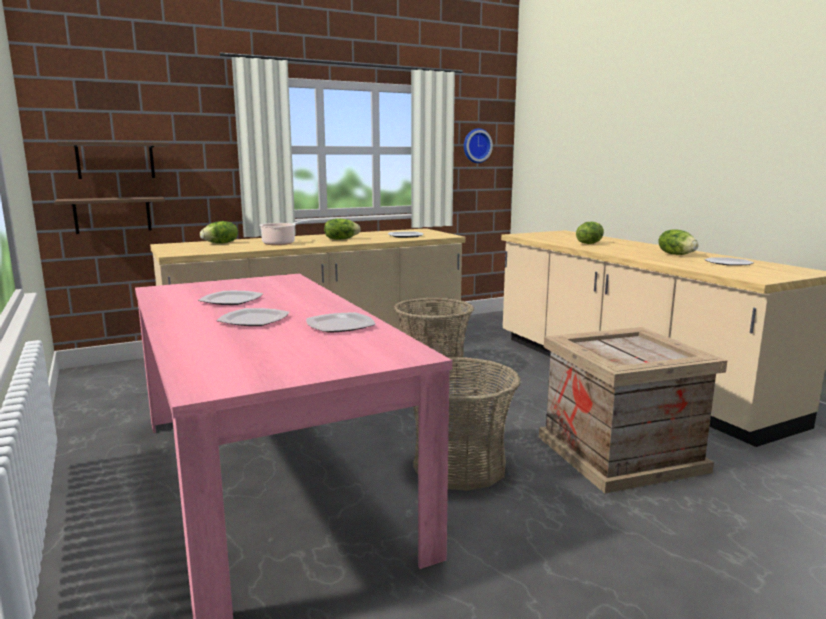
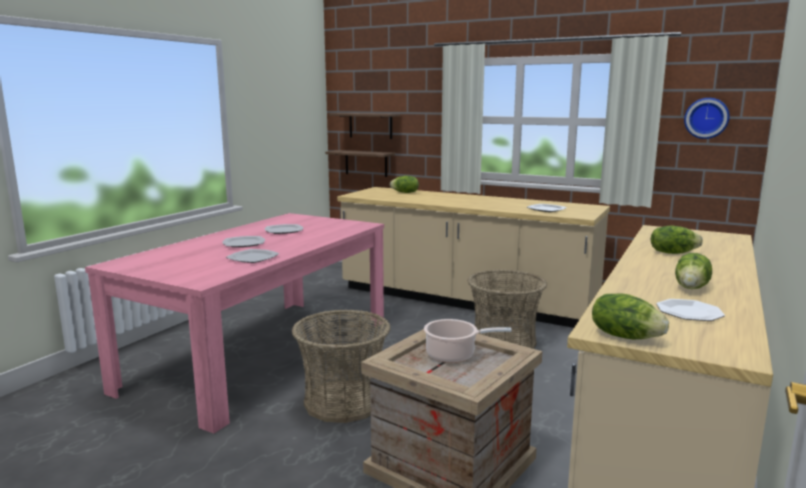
camera: 55 degrees right, 0 degrees up
cooking pot [259,220,310,245] -> cooking pot moved to [424,319,512,363]
lettuce [324,218,360,240] -> lettuce moved to [592,294,669,339]

